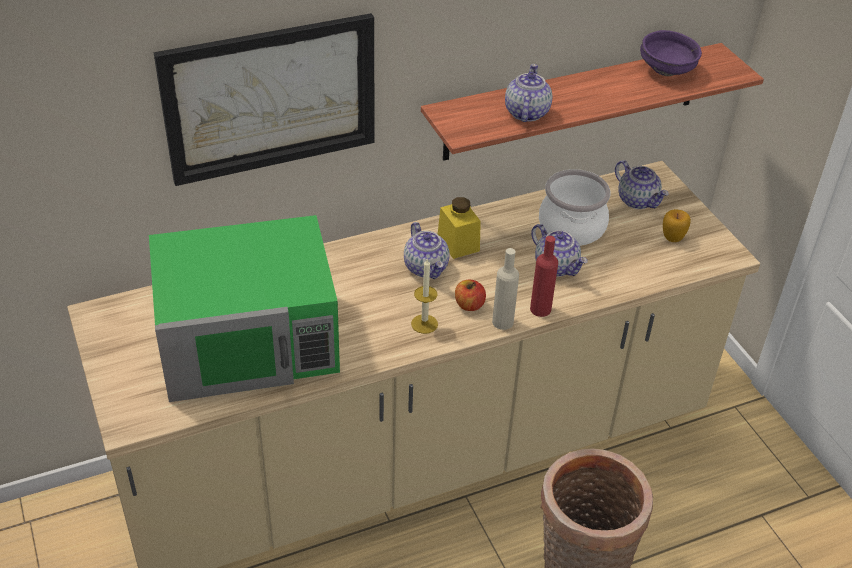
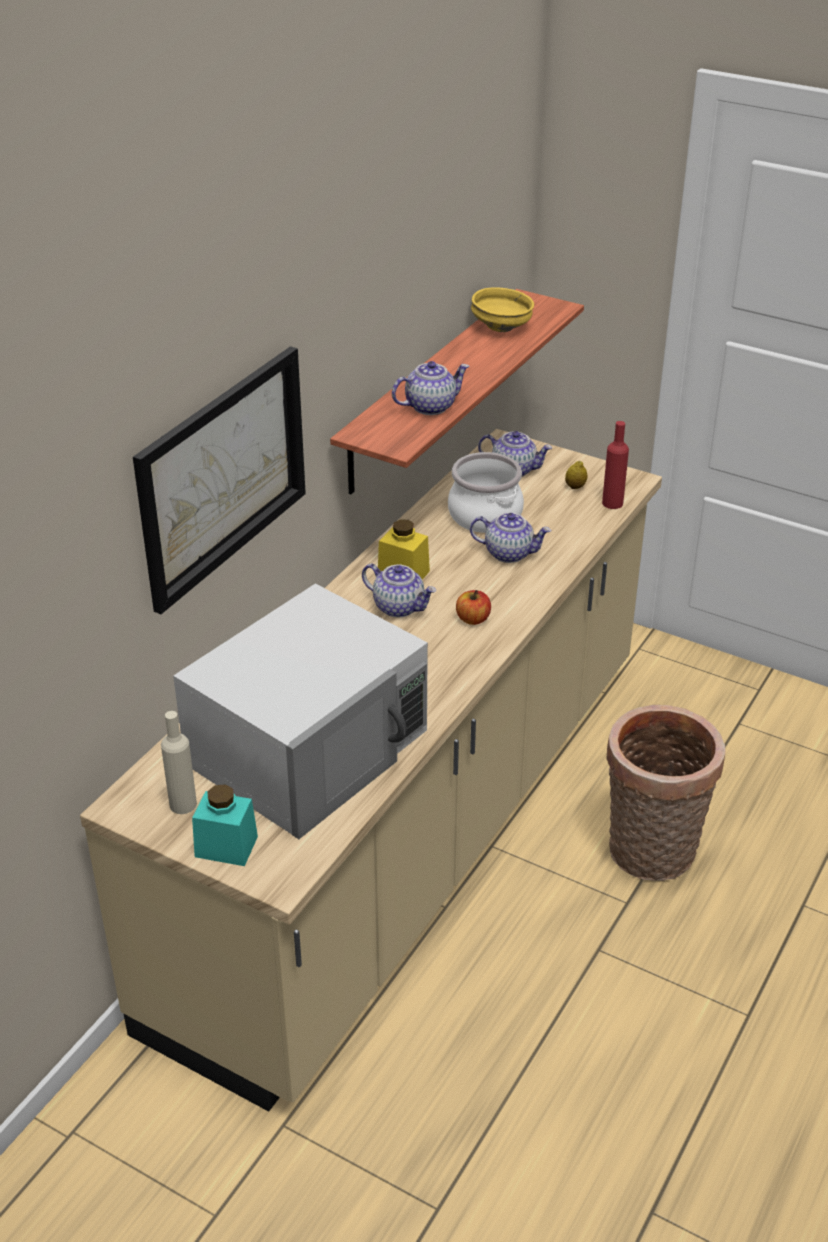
camera: 35 degrees left, 5 degrees down
green microwave [149,215,340,402] -> white microwave [173,583,428,839]
candle [411,259,438,334] -> none
beige bottle [492,248,519,330] -> beige bottle moved to [161,711,197,814]
teapot [505,64,552,122] -> teapot turned 90 degrees clockwise [392,361,470,415]
red bottle [530,236,558,317] -> red bottle moved to [602,421,629,509]
purple bowl [640,30,702,76] -> yellow bowl [471,287,534,332]
apple [663,209,691,242] -> lemon [565,461,587,489]
none -> turquoise jar [192,784,258,866]

